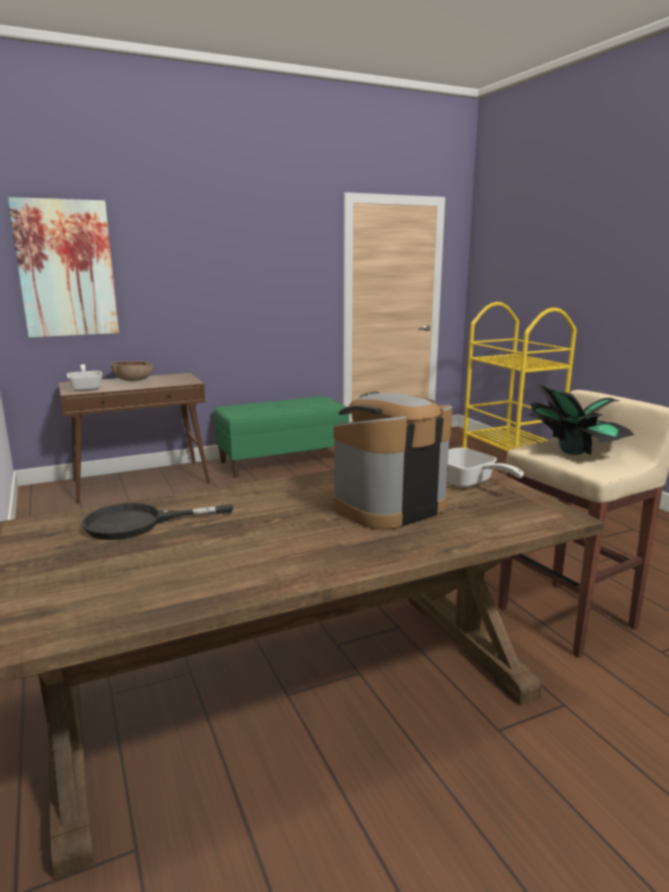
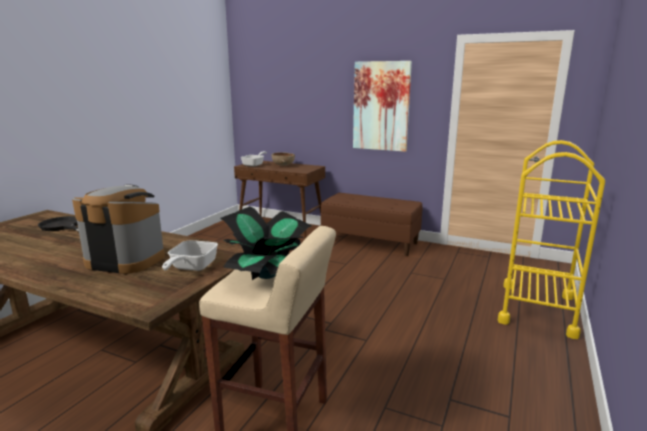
camera: 50 degrees right, 0 degrees up
picture [8,197,119,338] -> picture moved to [353,61,412,152]
green bench [214,396,349,478] -> brown bench [321,193,423,256]

